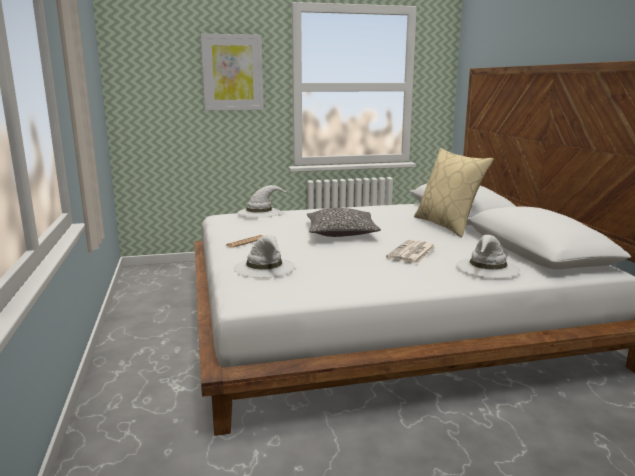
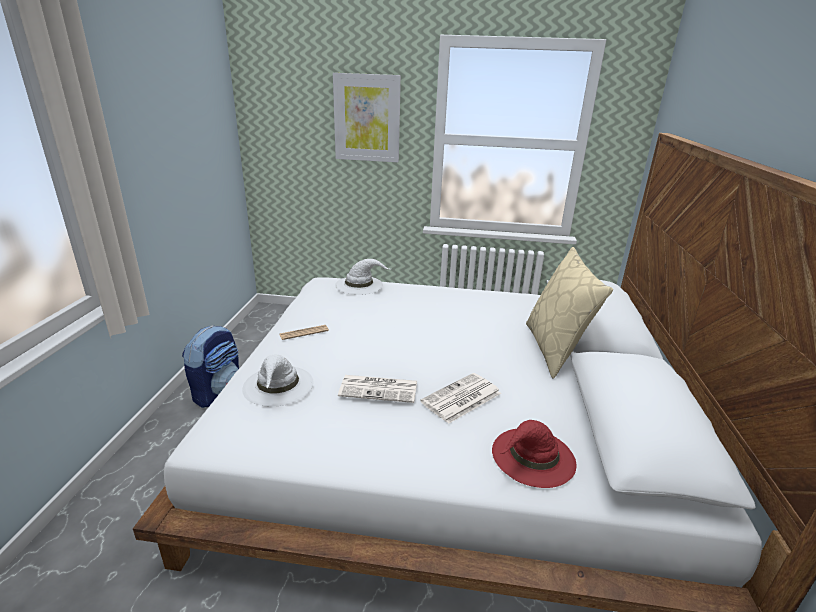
camera: 20 degrees right, 10 degrees up
pillow [307,208,381,237] -> none
white hat [456,235,520,278] -> red hat [492,420,576,488]
none -> backpack [182,325,239,408]
none -> newspaper [338,375,417,403]

